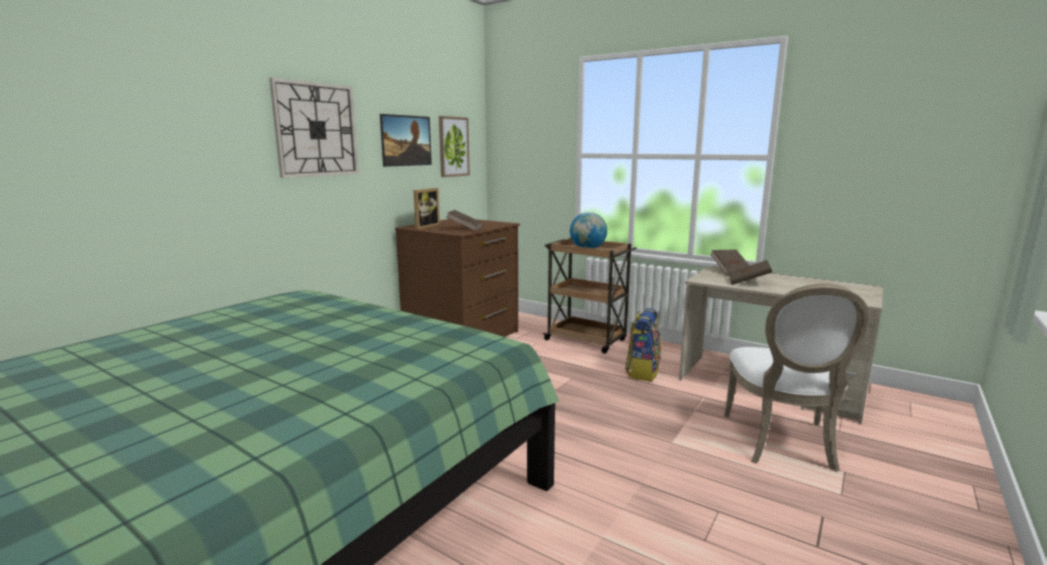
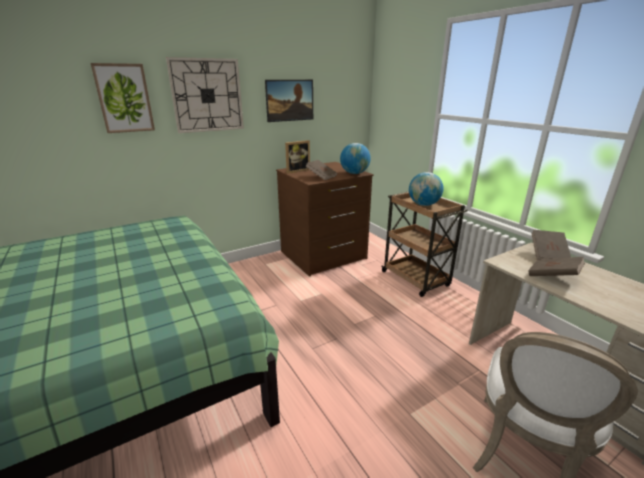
camera: 25 degrees right, 10 degrees up
picture [439,116,470,177] -> picture moved to [91,63,155,133]
backpack [625,308,661,382] -> none
none -> globe [340,143,371,174]

